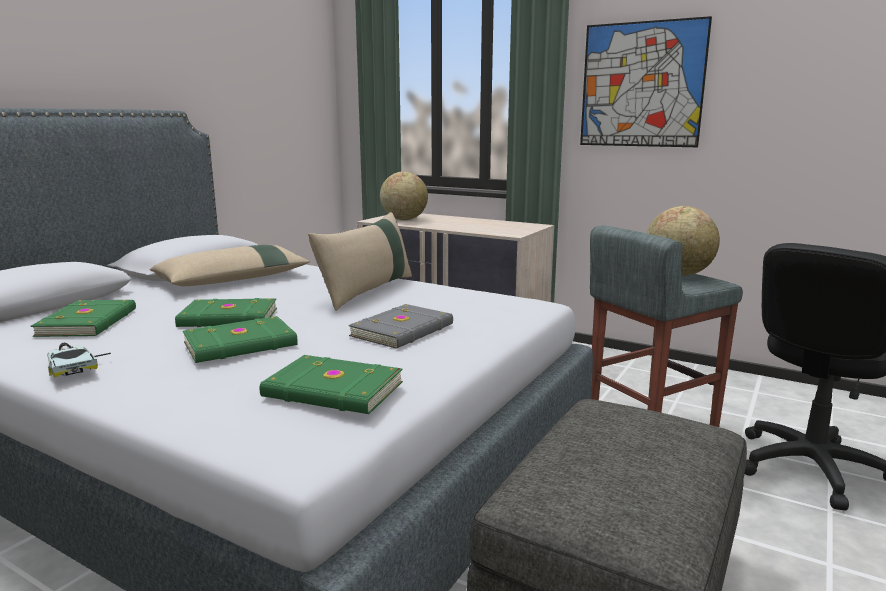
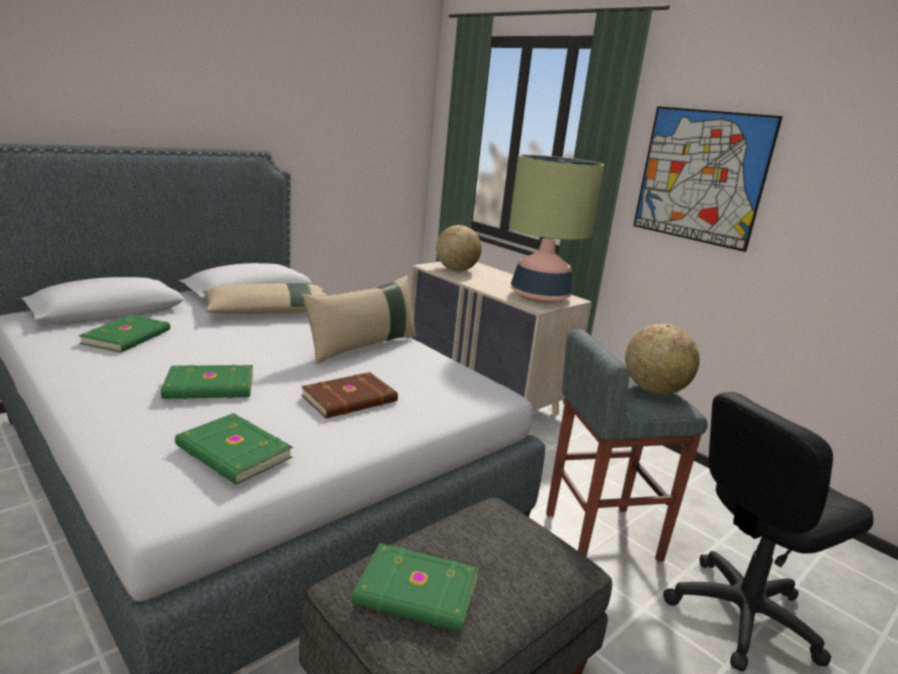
camera: 15 degrees right, 5 degrees up
toy car [47,343,111,377] -> none
green book [175,298,277,327] -> green book moved to [352,543,479,632]
grey book [349,304,453,349] -> brown book [301,372,398,418]
none -> table lamp [509,154,605,303]

